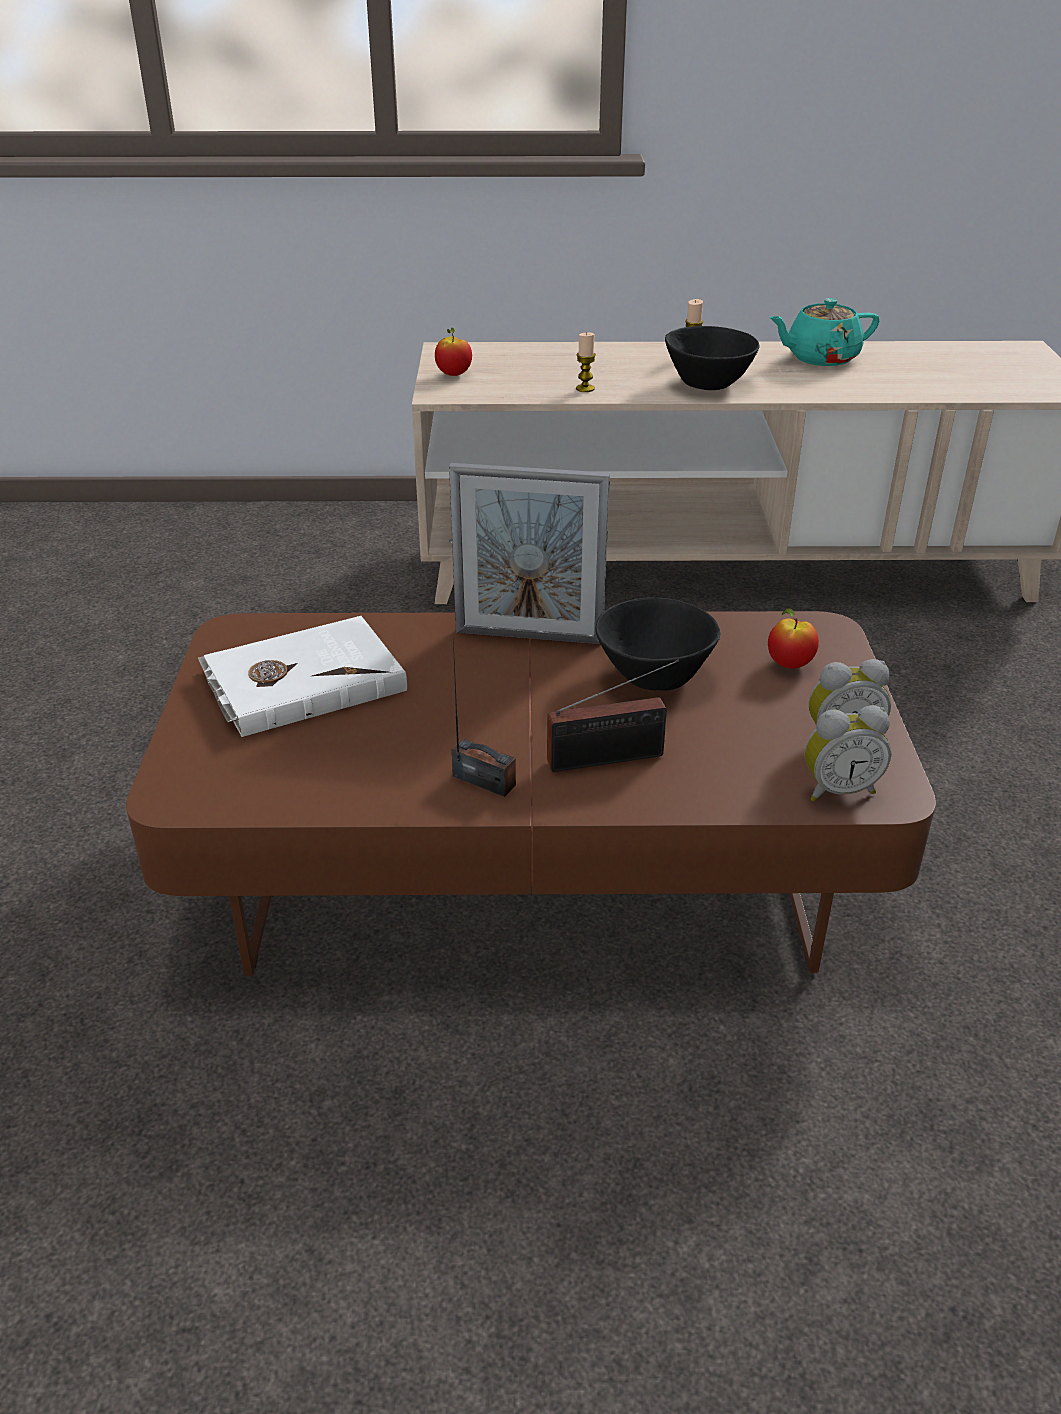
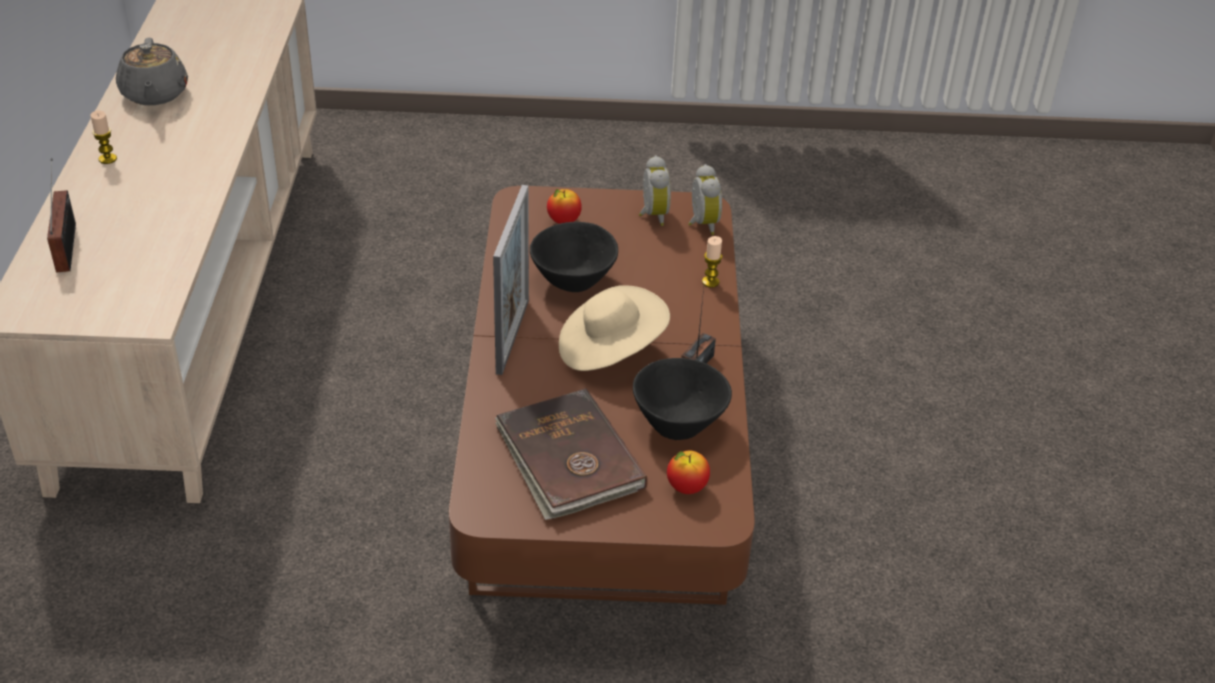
camera: 90 degrees left, 5 degrees up
white book [198,616,407,737] -> brown book [495,388,648,520]
apple [435,328,472,376] -> apple moved to [667,450,710,494]
radio [547,659,679,772] -> radio moved to [47,158,76,273]
candle [576,332,596,392] -> candle moved to [702,236,722,288]
black bowl [665,326,759,390] -> black bowl moved to [633,358,732,440]
turquoise teapot [769,298,879,366] -> grey teapot [116,38,188,105]
none -> beige hat [559,285,670,371]

